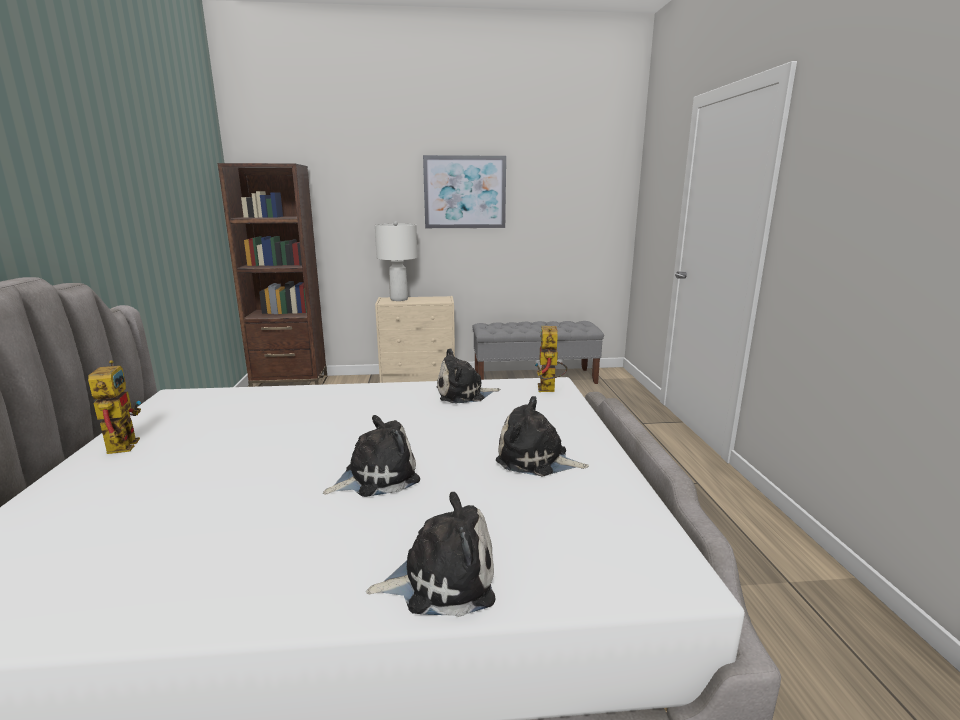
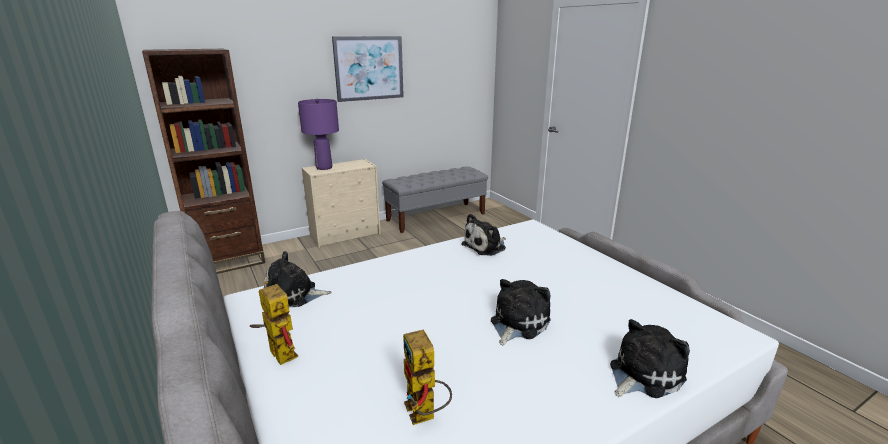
camera: 25 degrees left, 5 degrees up
white table lamp [375,221,417,301] -> purple table lamp [298,98,339,170]
plush toy [496,396,589,476] -> plush toy moved to [264,251,332,307]
toy robot [535,326,567,392] -> toy robot moved to [403,329,452,425]

